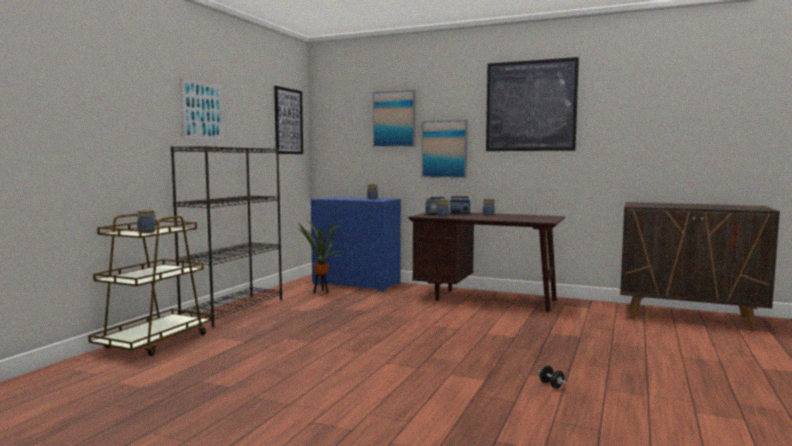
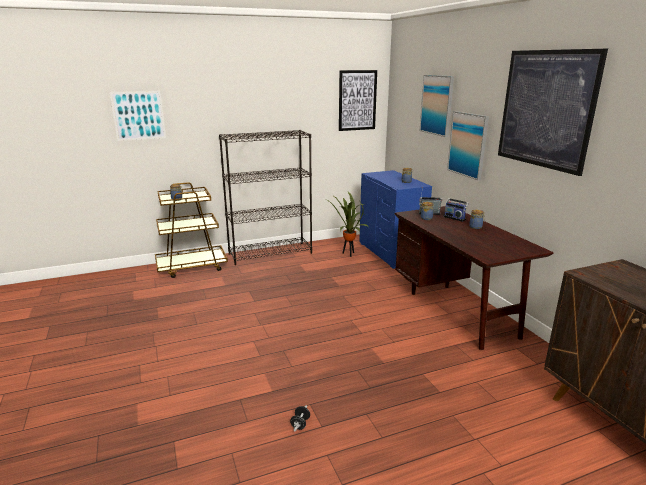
camera: 45 degrees right, 15 degrees up
picture [180,78,223,140] -> picture moved to [110,91,166,141]

